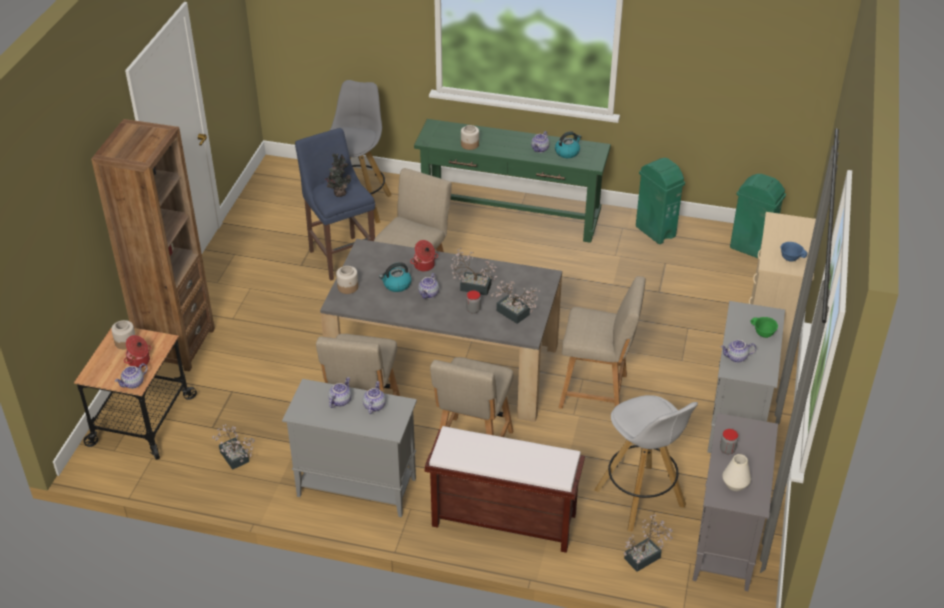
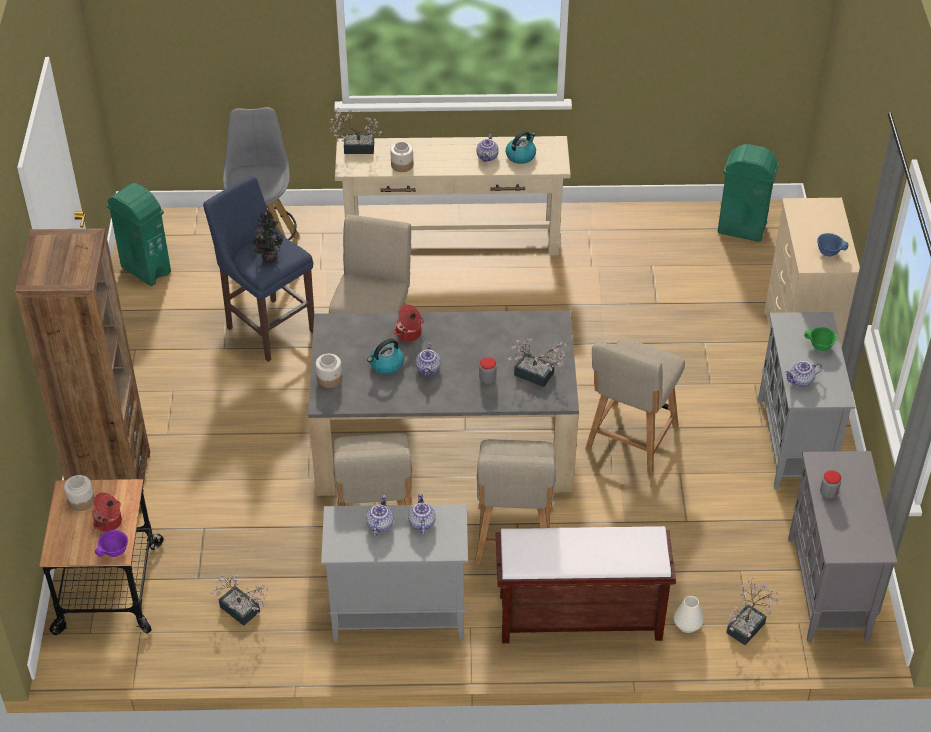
camera: 15 degrees left, 5 degrees up
teapot [115,363,148,389] -> purple bowl [95,530,128,557]
green console table [414,119,611,243] -> beige console table [335,136,571,255]
potted plant [450,248,497,295] -> potted plant moved to [330,108,382,154]
beige chair [559,276,646,409] -> beige chair turned 120 degrees clockwise [585,338,685,474]
white stool [594,395,698,532] -> none
green trash can [636,158,685,244] -> green trash can moved to [107,183,171,286]
white vase [722,454,751,491] -> white vase moved to [674,596,704,633]

